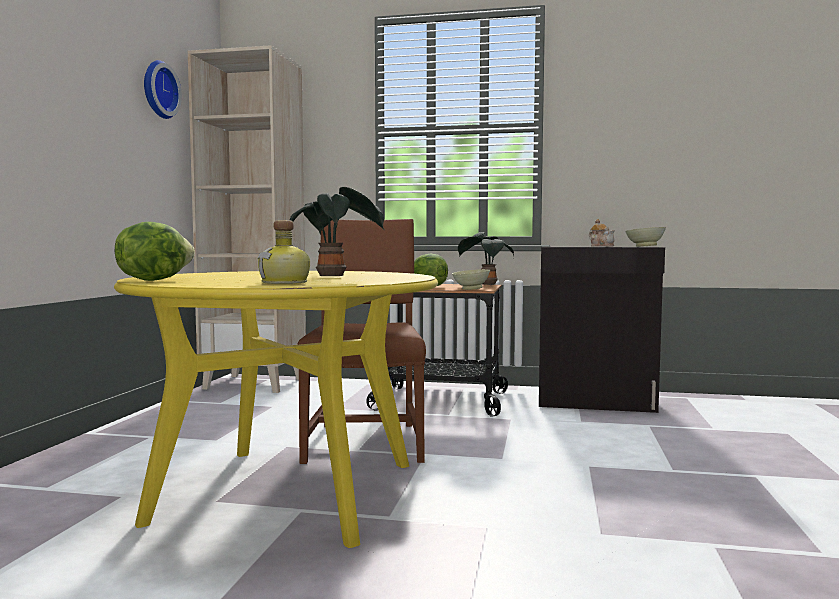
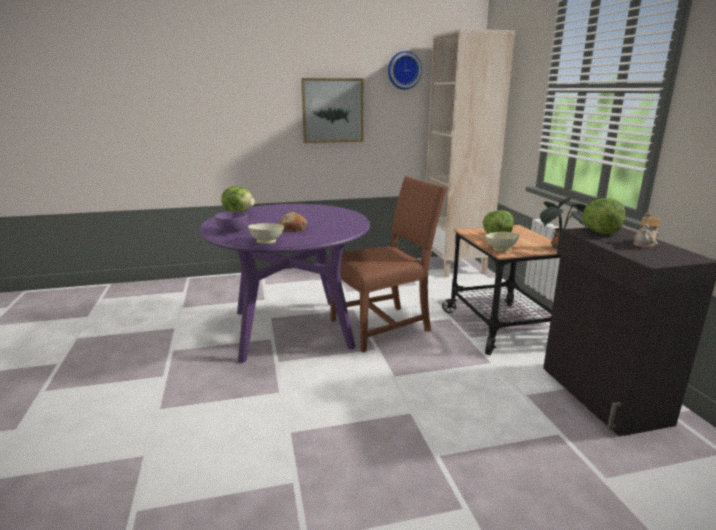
camera: 65 degrees right, 15 degrees up
yellow dining table [114,271,438,548] -> purple dining table [199,204,370,363]
bottle [257,220,310,284] -> purple bowl [215,211,247,233]
potted plant [290,187,384,276] -> bread [279,212,308,232]
beige bowl [625,227,666,247] -> beige bowl moved to [248,223,284,244]
none -> picture [301,78,363,143]
none -> lettuce [583,198,625,234]

